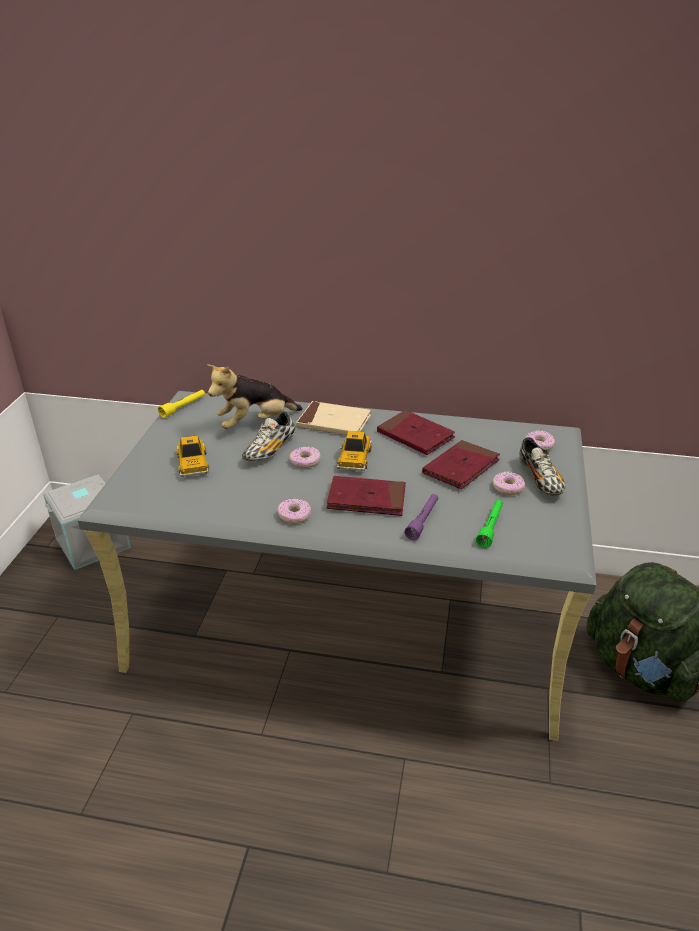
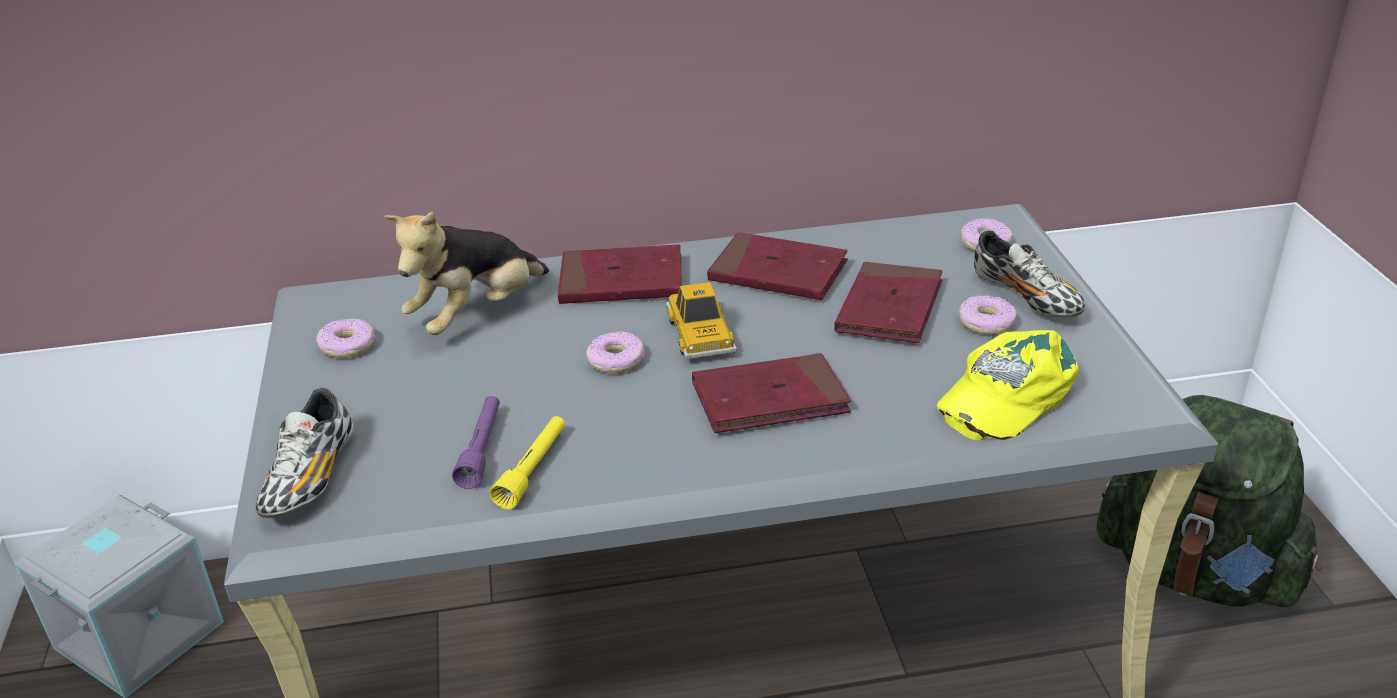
camera: 20 degrees left, 0 degrees up
yellow flashlight [158,390,205,418] -> yellow flashlight moved to [490,416,565,509]
toy car [176,435,209,477] -> none
shoe [242,411,295,461] -> shoe moved to [255,388,354,518]
donut [278,498,311,524] -> donut moved to [316,319,375,358]
beige book [296,401,371,435] -> red book [558,244,682,304]
purple flashlight [404,494,438,540] -> purple flashlight moved to [452,396,500,489]
green flashlight [476,500,503,548] -> yellow cap [937,330,1079,440]

